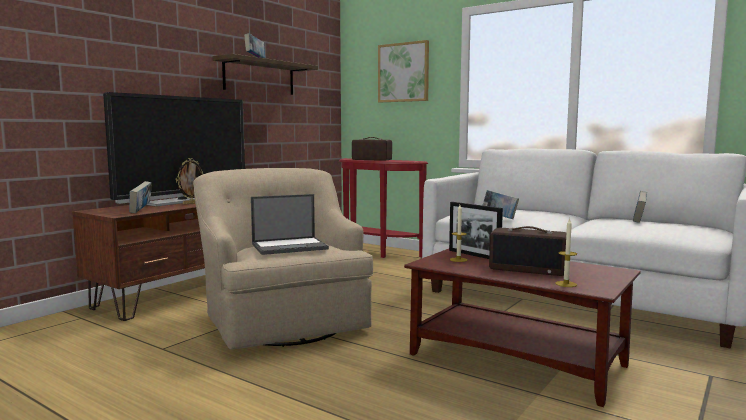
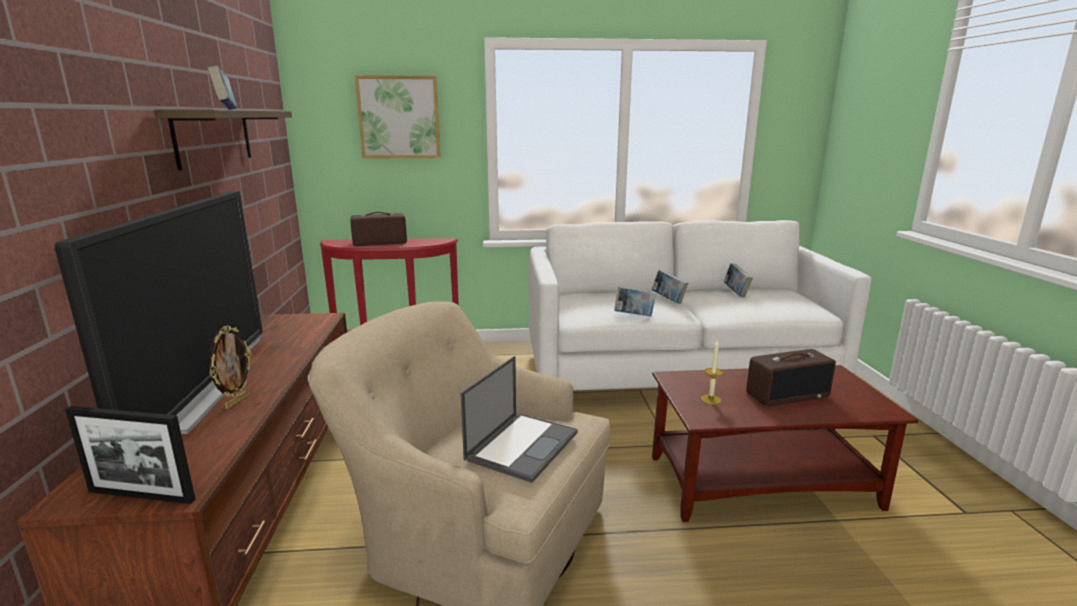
camera: 40 degrees left, 10 degrees up
book [129,181,152,213] -> book moved to [652,270,688,304]
picture frame [449,202,503,259] -> picture frame moved to [65,406,196,504]
candle [555,218,577,287] -> none

